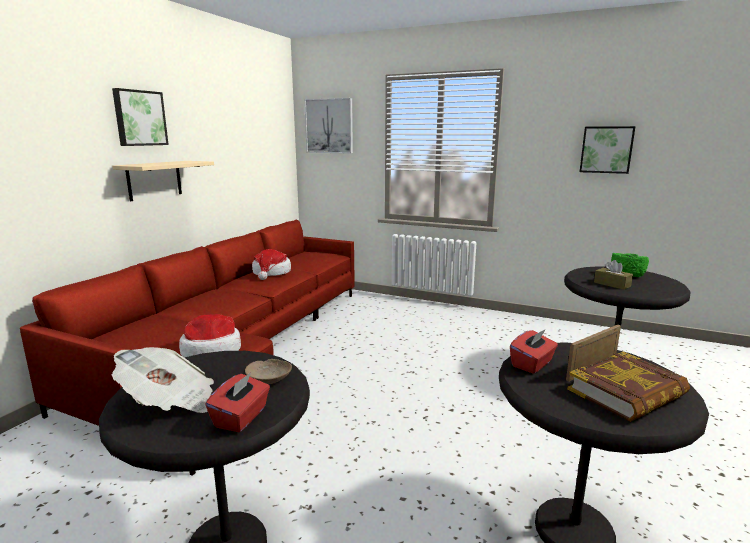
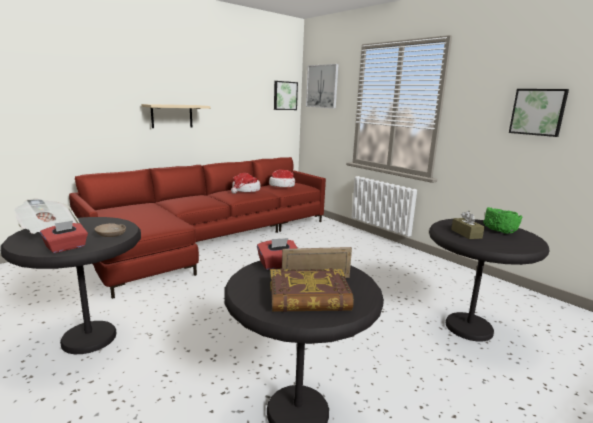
camera: 25 degrees right, 0 degrees up
picture [112,88,169,146] -> picture moved to [274,81,298,110]
hat [179,314,241,357] -> hat moved to [269,169,295,187]

